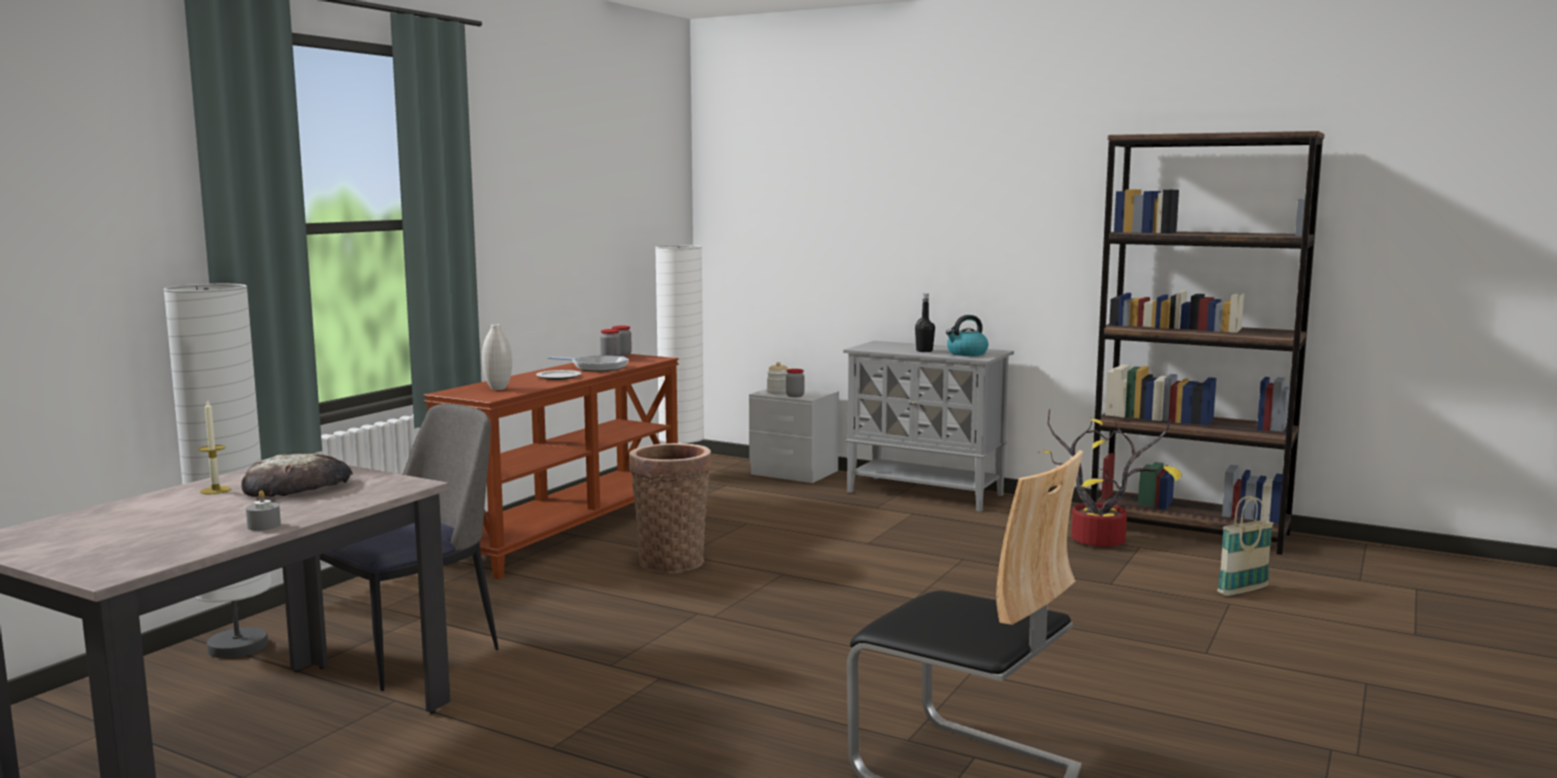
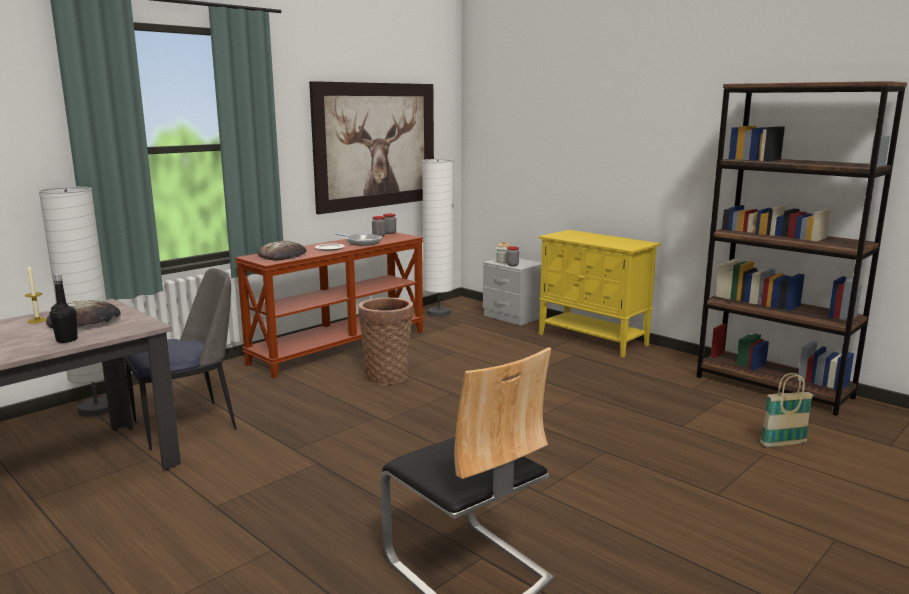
camera: 15 degrees right, 5 degrees up
grey candle [246,490,281,531] -> none
white vase [482,324,512,390] -> bread [257,241,307,260]
grey cabinet [843,341,1014,512] -> yellow cabinet [538,230,661,358]
black bottle [915,293,935,352] -> black bottle moved to [50,274,78,343]
kettle [946,315,988,356] -> none
potted plant [1038,409,1182,547] -> none
none -> picture [309,81,434,214]

